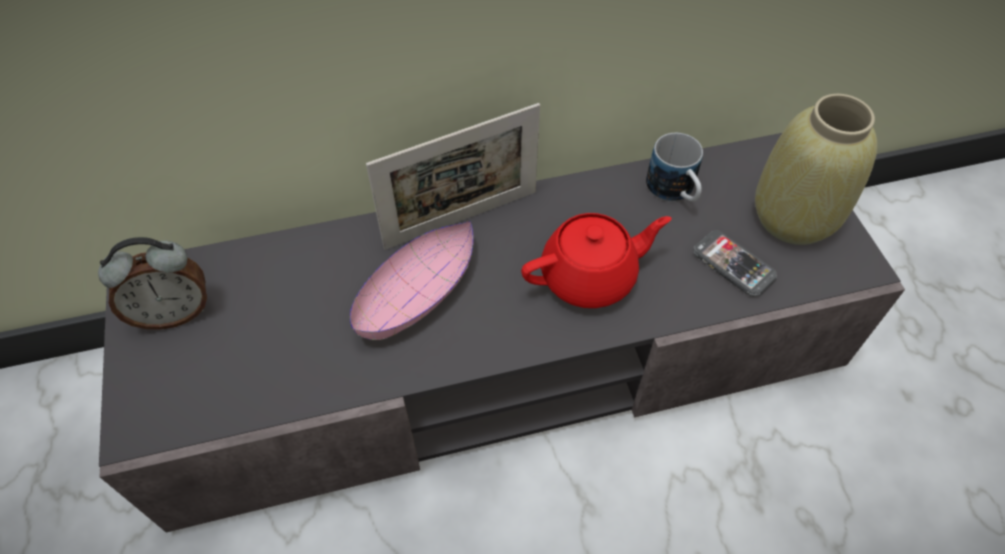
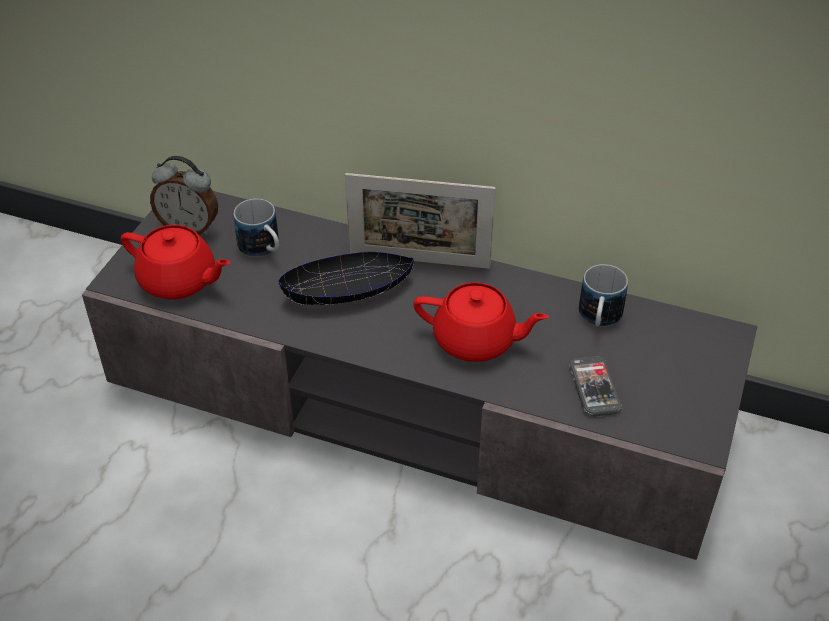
camera: 35 degrees right, 10 degrees down
pink bowl [350,221,474,340] -> black bowl [278,252,414,305]
beige vase [755,94,877,245] -> none
none -> red teapot [121,225,230,299]
none -> mug [233,199,279,257]

